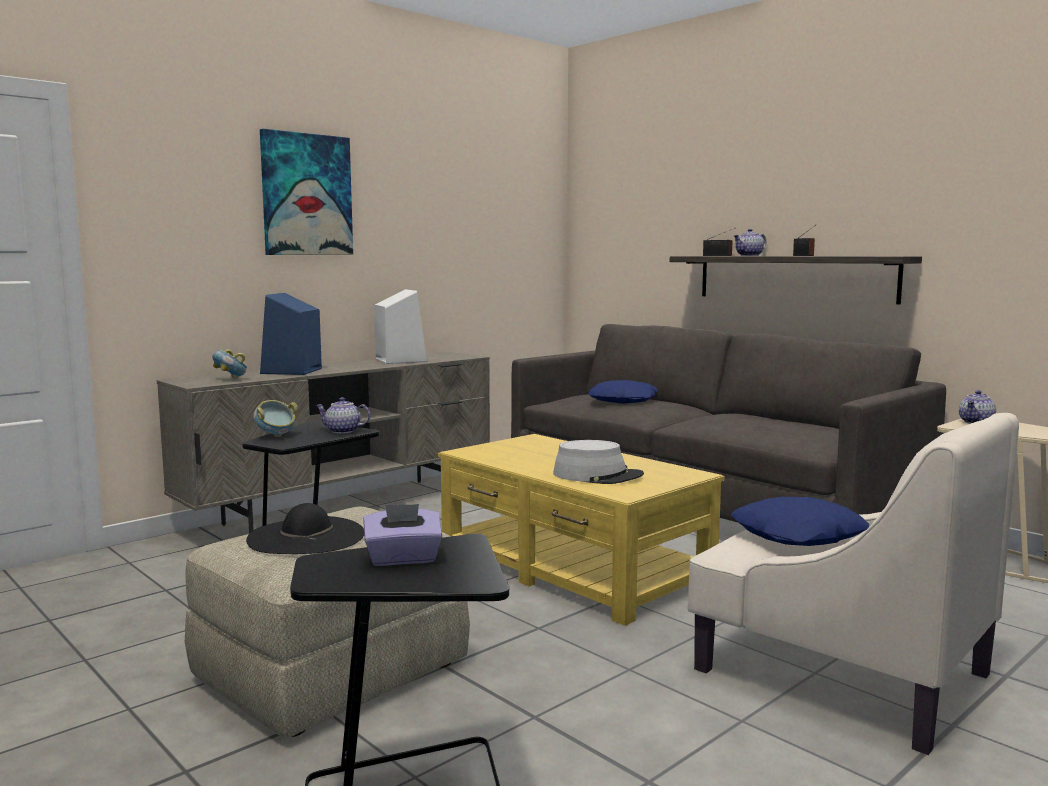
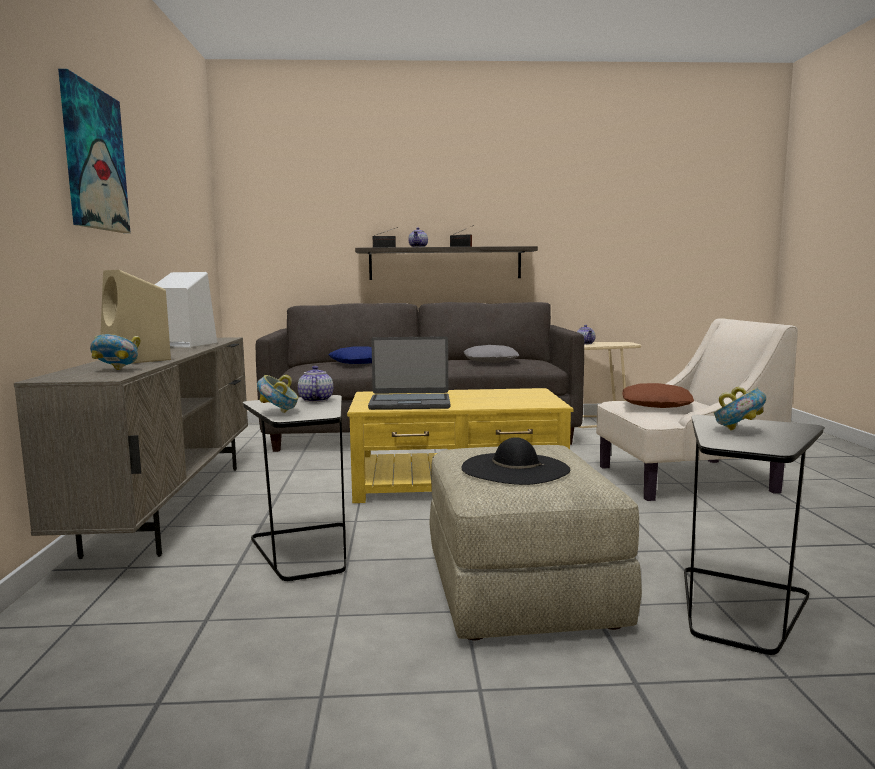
camera: 50 degrees left, 0 degrees up
blue speaker [260,293,322,375] -> beige speaker [100,270,171,363]
teapot [315,397,370,434] -> teapot turned 120 degrees clockwise [298,366,333,402]
purple tissue box [363,504,442,566] -> bowl [714,387,766,430]
grey hat [553,440,644,484] -> none
blue pillow [731,497,869,546] -> brown pillow [622,383,694,408]
none -> laptop [368,336,450,410]
none -> grey pillow [464,345,519,362]

